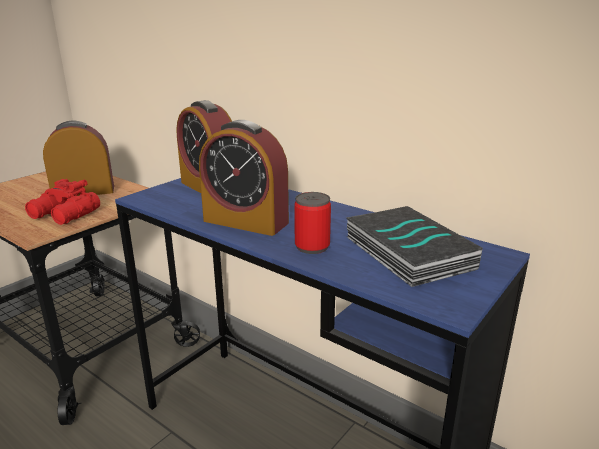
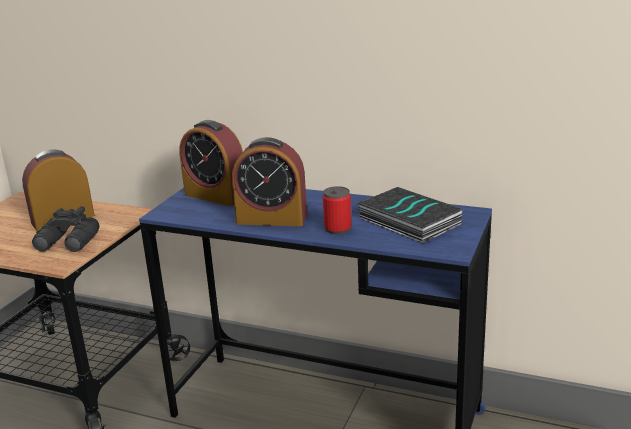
camera: 15 degrees left, 0 degrees up
red binoculars [25,179,100,225] -> black binoculars [32,206,100,252]

